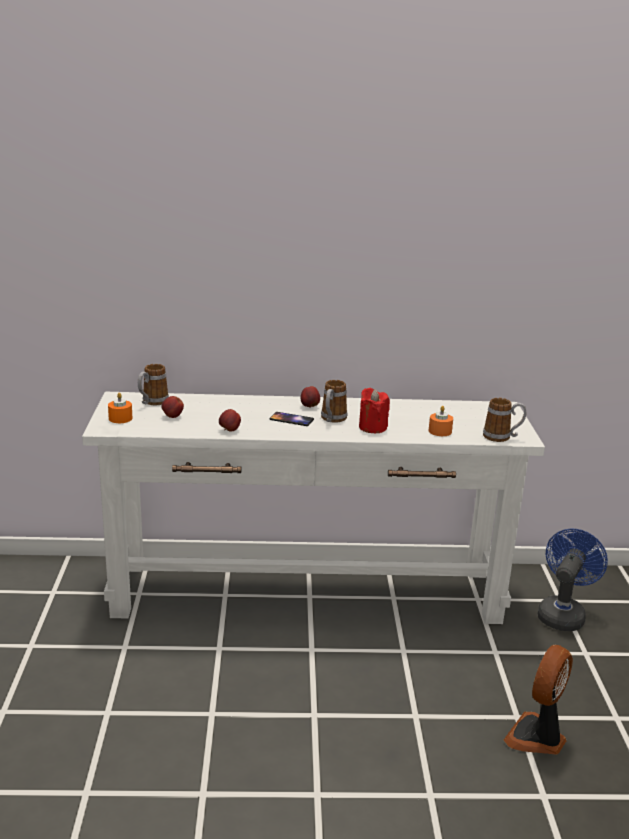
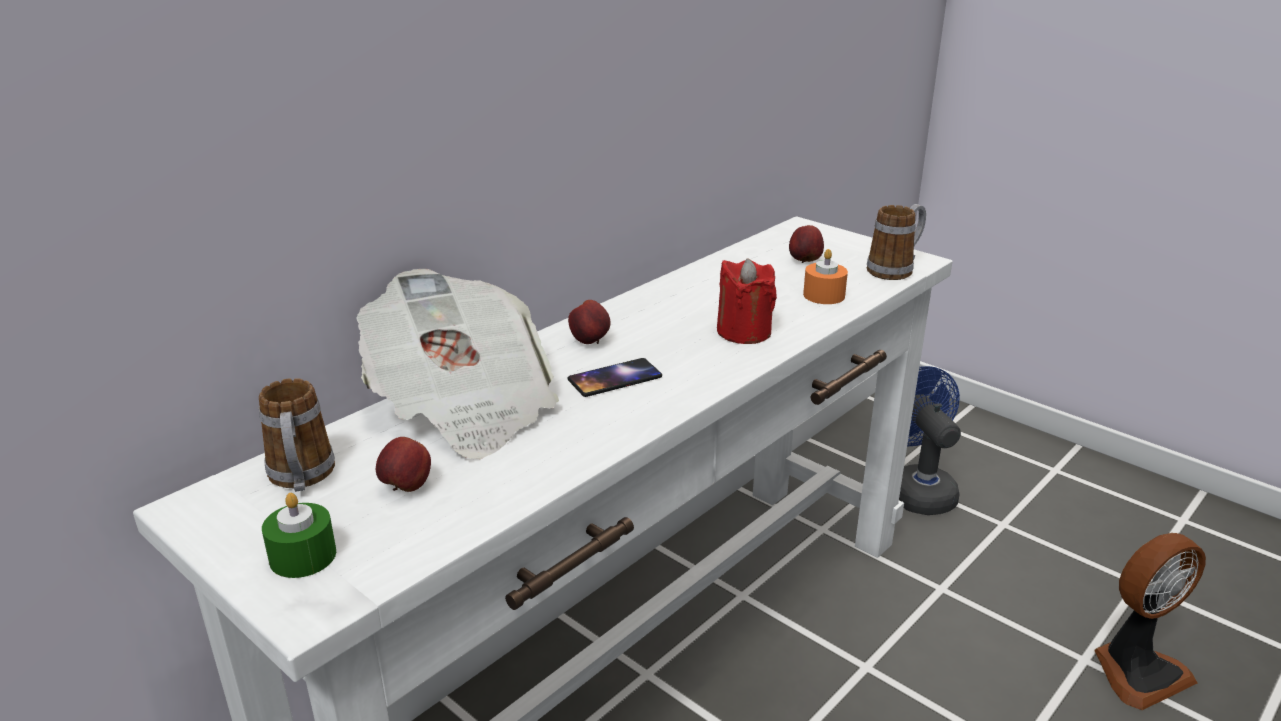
camera: 45 degrees left, 5 degrees up
orange candle [108,393,132,423] -> green candle [262,493,336,578]
apple [219,409,241,432] -> apple moved to [789,225,824,263]
mug [321,380,347,423] -> none
fan [504,645,573,755] -> fan turned 105 degrees counterclockwise [1094,533,1206,710]
none -> newspaper [356,269,559,459]

